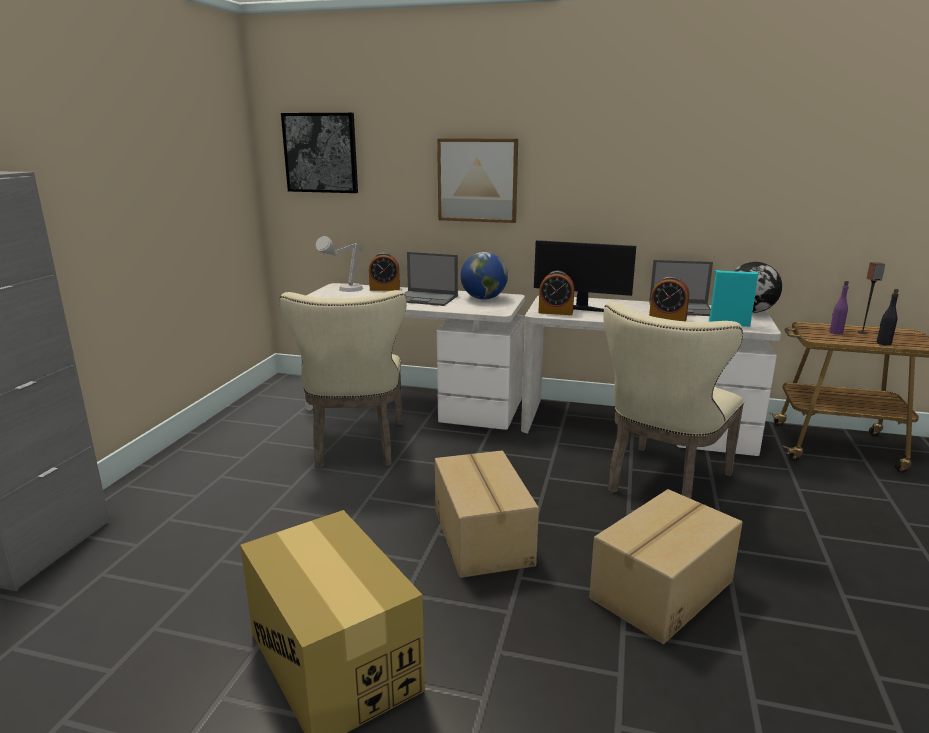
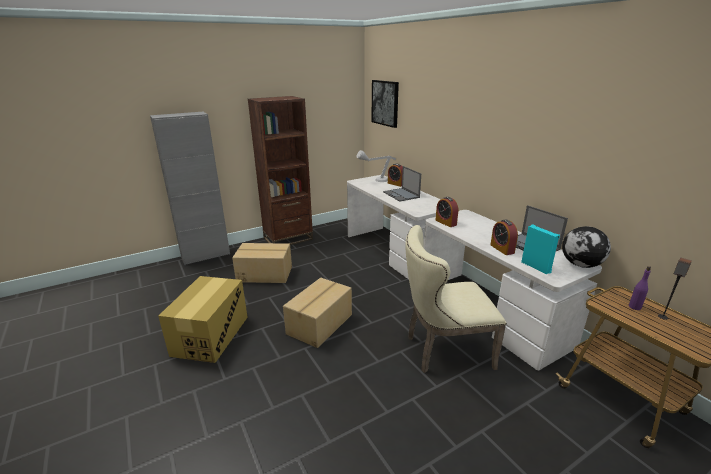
camera: 45 degrees right, 5 degrees up
beige chair [279,290,407,469] -> none
picture [437,138,518,223] -> none
globe [461,252,508,300] -> none
monitor [534,240,636,312] -> none
cardboard box [589,489,743,644] -> cardboard box moved to [232,243,292,283]
black bottle [877,289,899,346] -> none
none -> brown bookcase [248,96,313,245]

